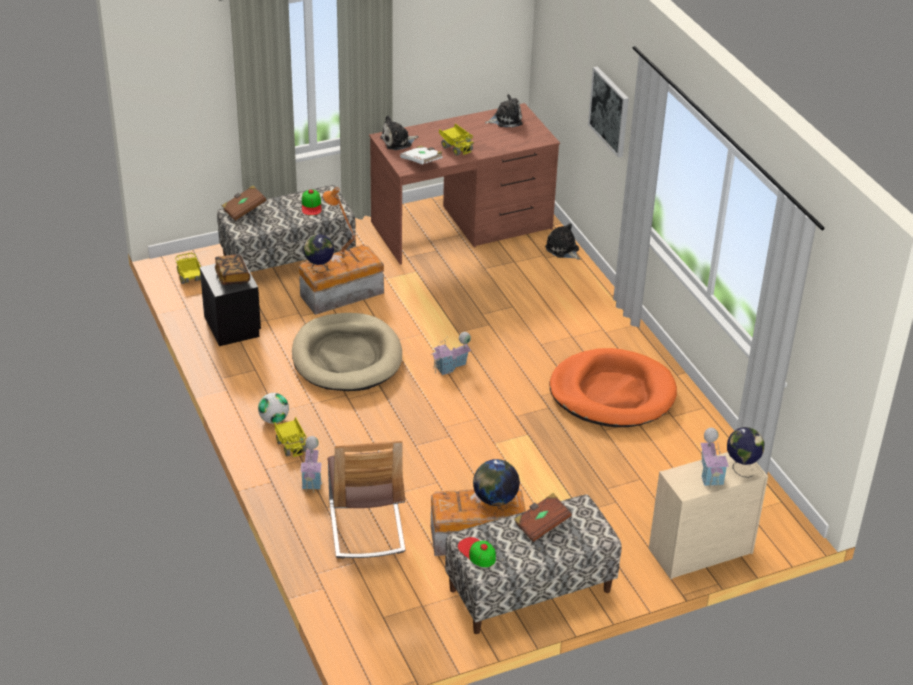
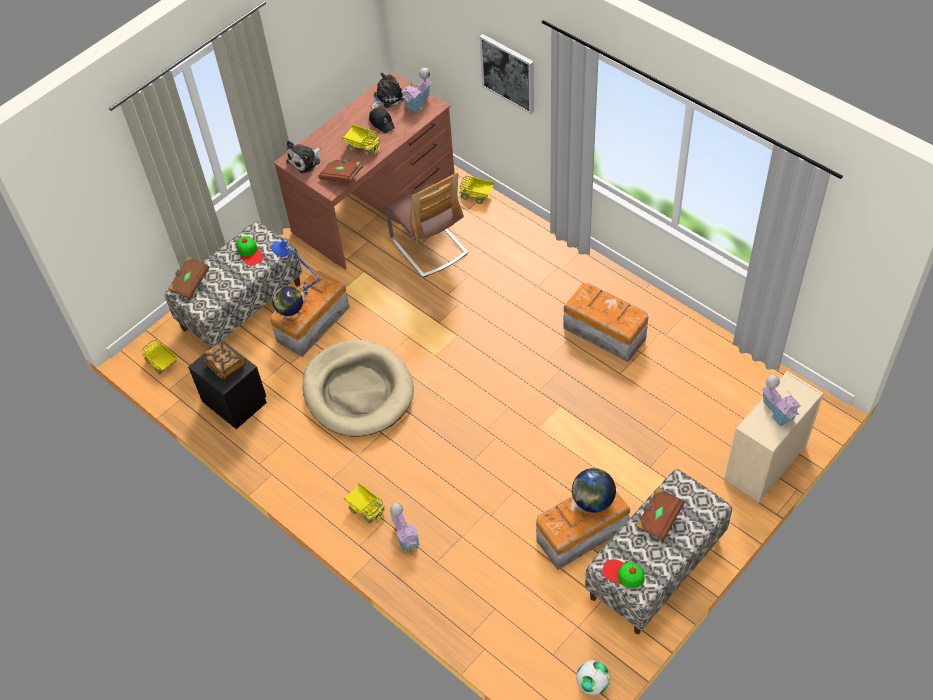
camera: 20 degrees left, 15 degrees up
football [258,393,289,424] -> football moved to [576,660,610,695]
orange table lamp [323,187,356,259] -> blue table lamp [272,238,321,296]
chair [328,441,406,558] -> chair moved to [385,172,468,278]
white book [400,146,443,165] -> brown book [319,159,362,183]
toy house [432,332,471,375] -> toy house moved to [402,68,432,113]
plush toy [545,223,580,260] -> toy truck [459,176,494,204]
orange dog bed [550,348,677,427] -> storage box [563,283,648,362]
globe [727,427,764,478] -> none
none -> black cap [369,108,395,133]

